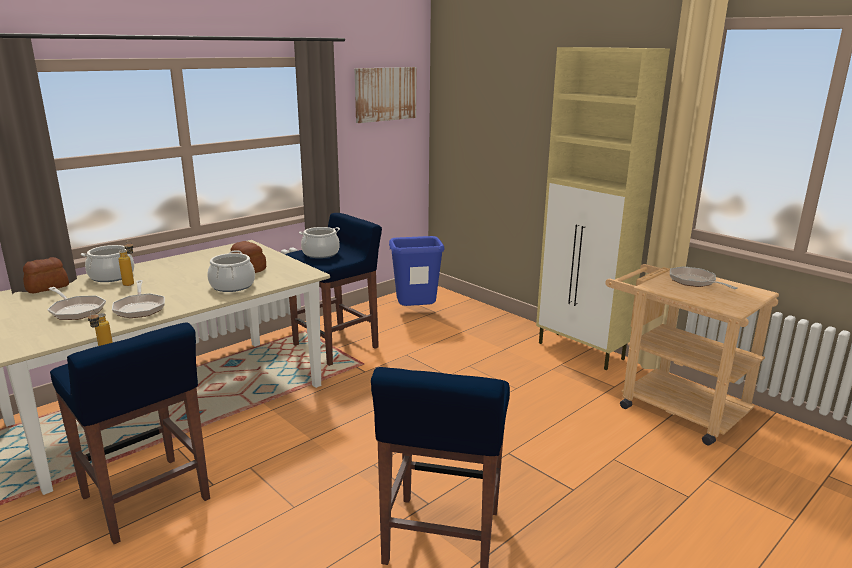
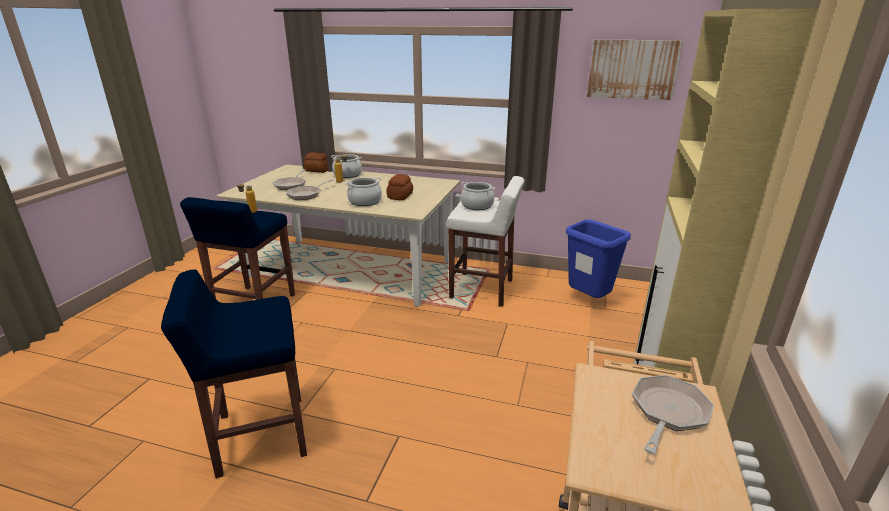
camera: 60 degrees right, 5 degrees up
blue stool [286,213,382,366] -> white stool [447,176,524,306]

